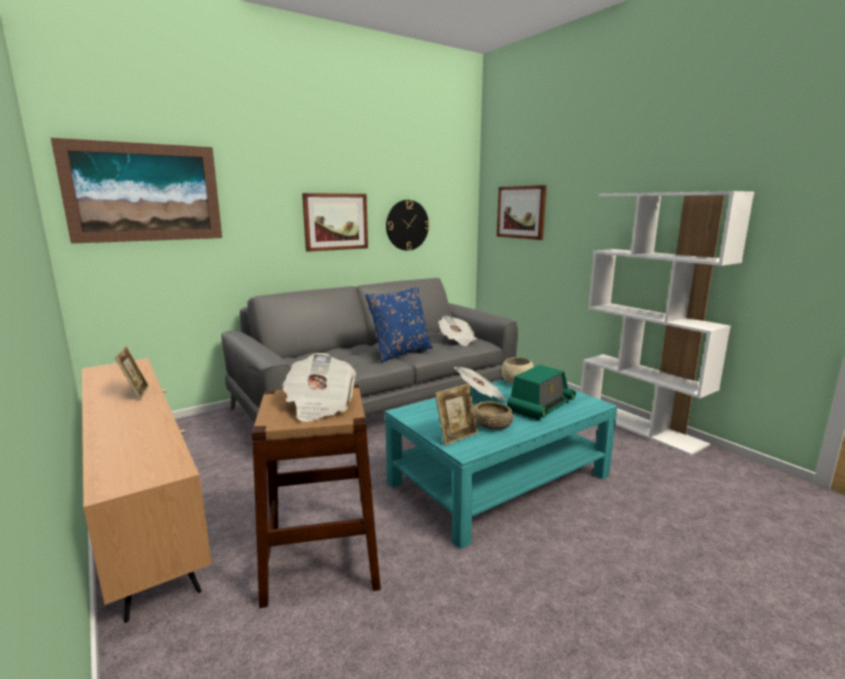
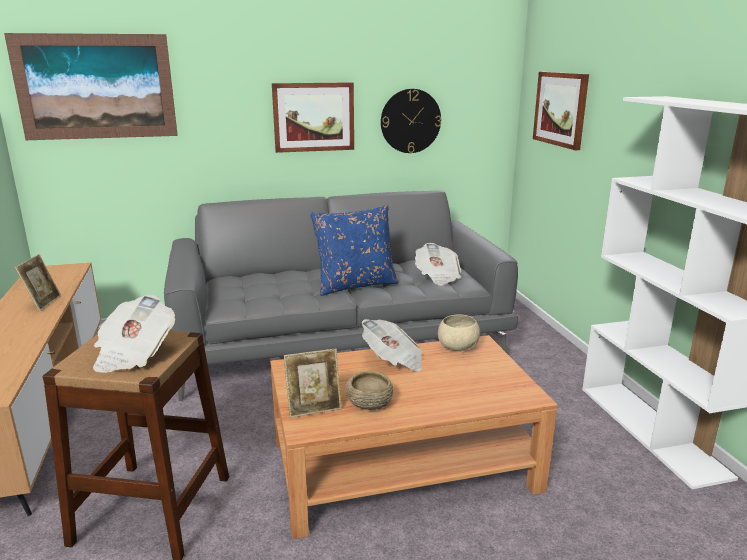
camera: 20 degrees right, 5 degrees up
turquoise coffee table [385,379,618,549] -> brown coffee table [270,335,558,539]
radio [507,365,576,420] -> none

